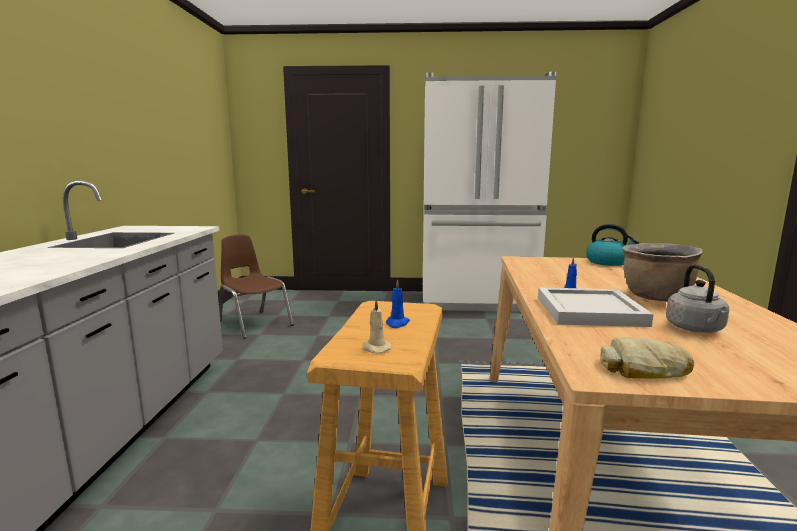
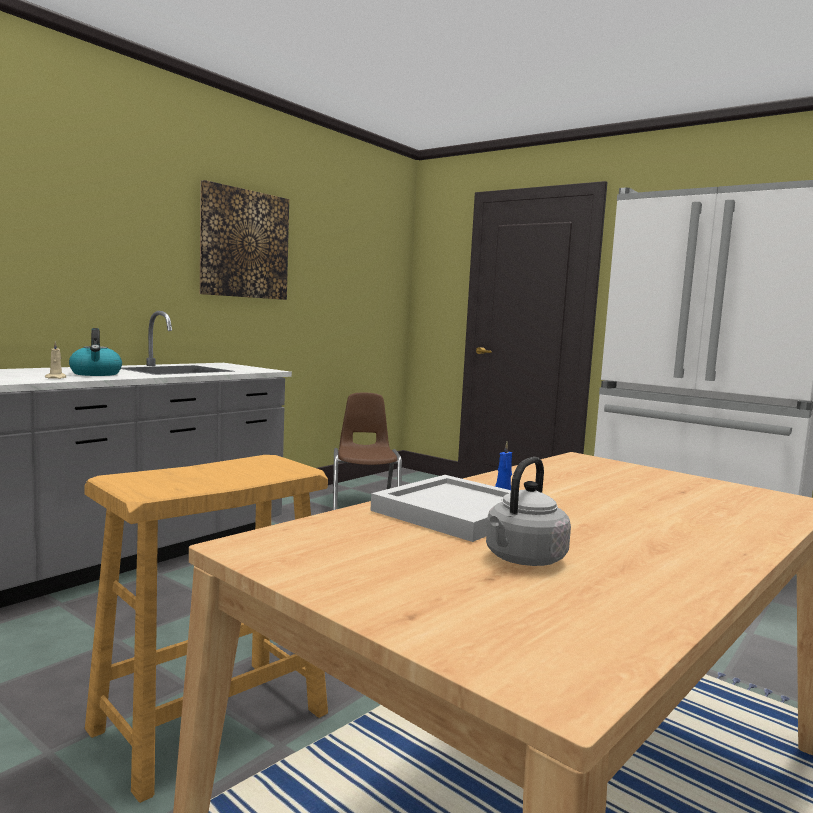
camera: 35 degrees right, 5 degrees down
beige candle [363,299,392,354] -> beige candle moved to [45,341,66,379]
blue candle [386,279,410,328] -> none
kettle [586,224,639,266] -> kettle moved to [69,328,122,376]
bread [600,337,694,379] -> none
brown cooking pot [622,243,703,301] -> none
none -> picture [200,180,289,300]

